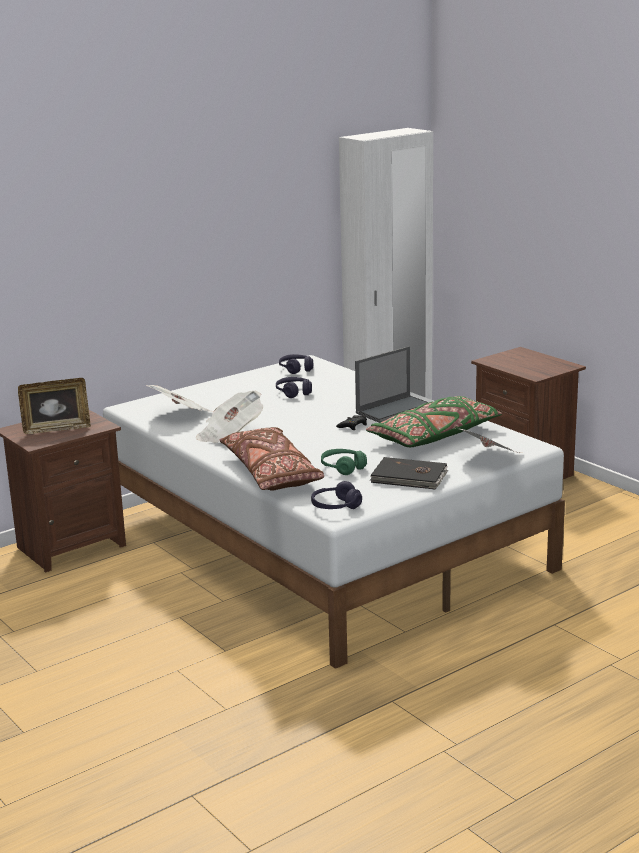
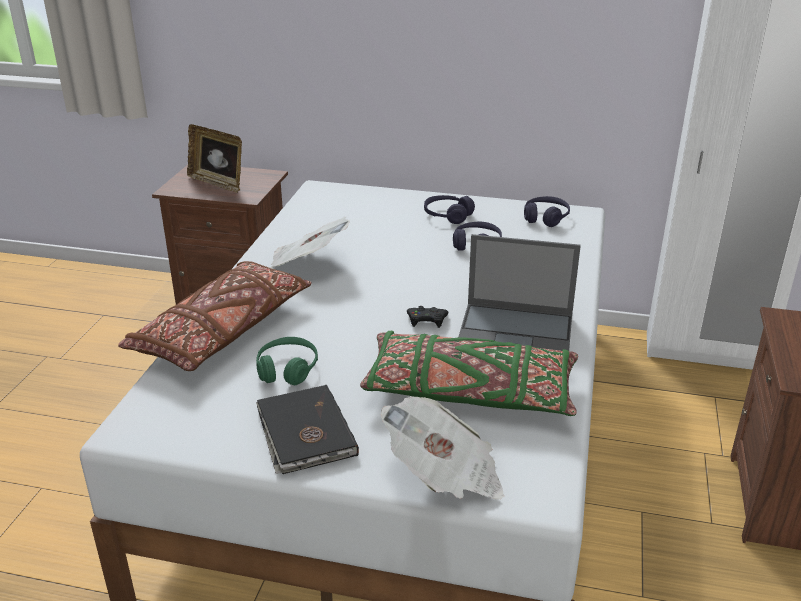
camera: 50 degrees right, 10 degrees up
newspaper [145,385,214,412] -> none
purple headphones [311,481,362,509] -> purple headphones moved to [424,195,475,224]

